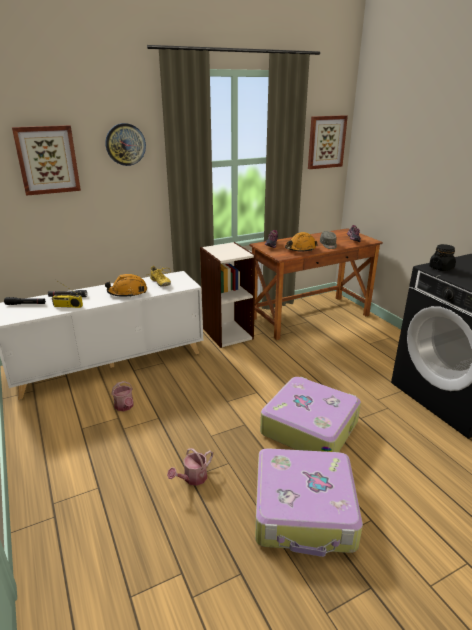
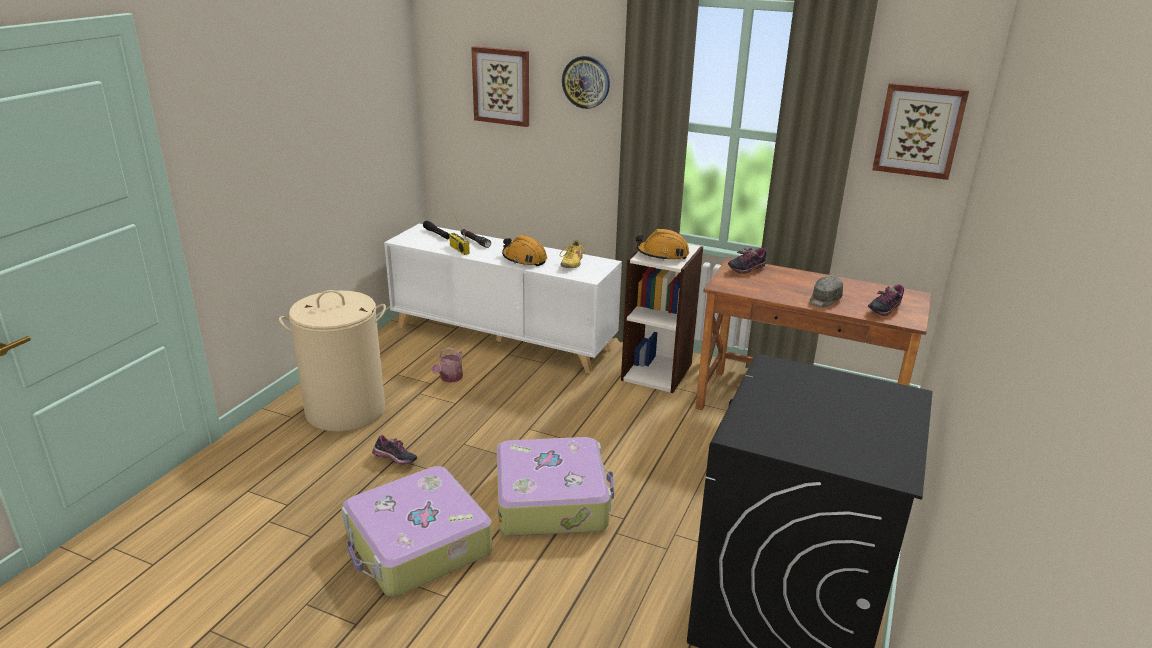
camera: 50 degrees right, 0 degrees up
watering can [167,448,213,486] -> shoe [372,435,417,465]
orange hard hat [285,232,317,252] -> orange hard hat moved to [636,229,689,261]
black jar [429,244,456,271] -> none
none -> beige laundry basket [279,290,386,432]

